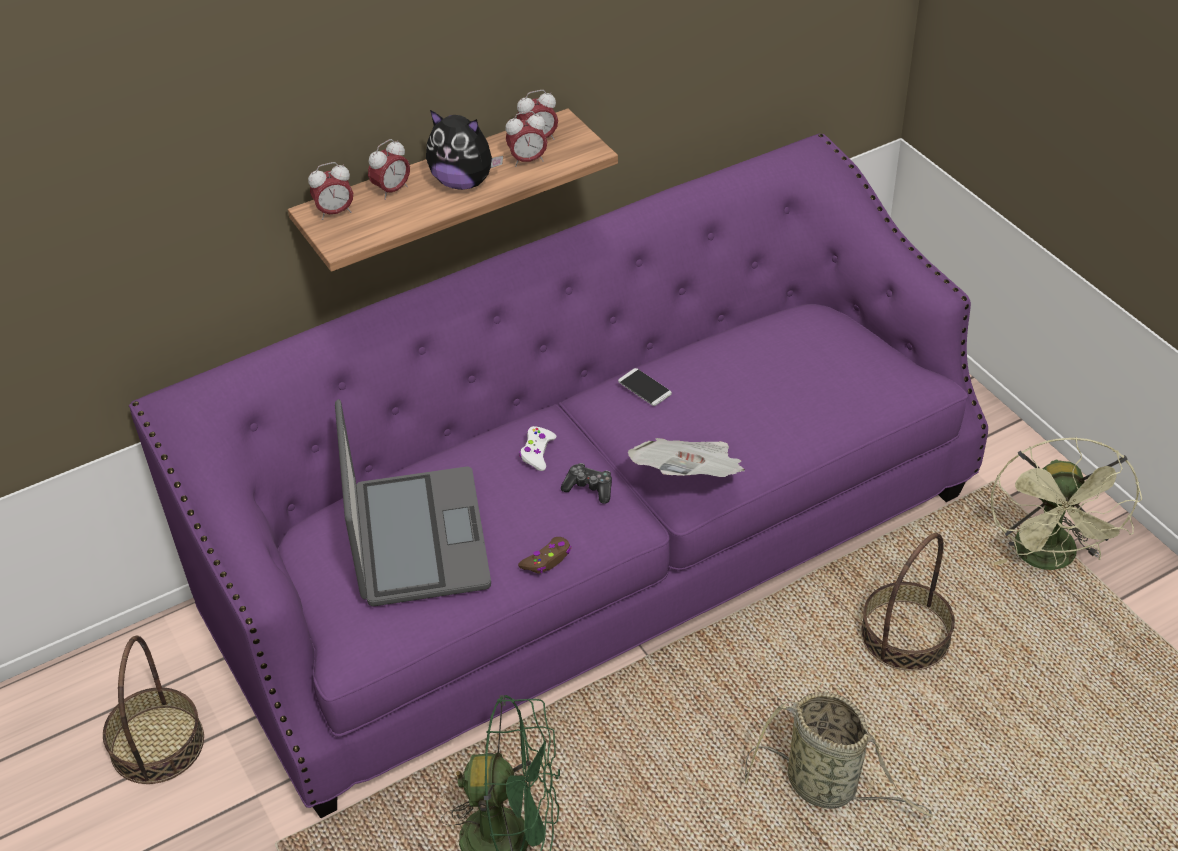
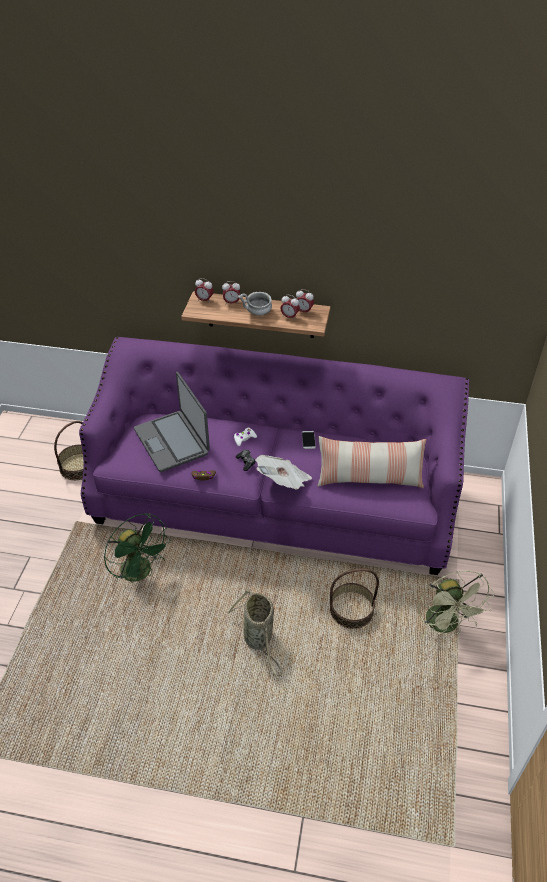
camera: 40 degrees right, 0 degrees up
laptop [335,399,491,606] -> laptop turned 120 degrees clockwise [134,372,210,472]
plush toy [426,110,503,190] -> grey bowl [238,292,272,316]
green fan [991,437,1142,570] -> green fan turned 60 degrees counterclockwise [418,571,494,637]
none -> pillow [318,436,426,488]

